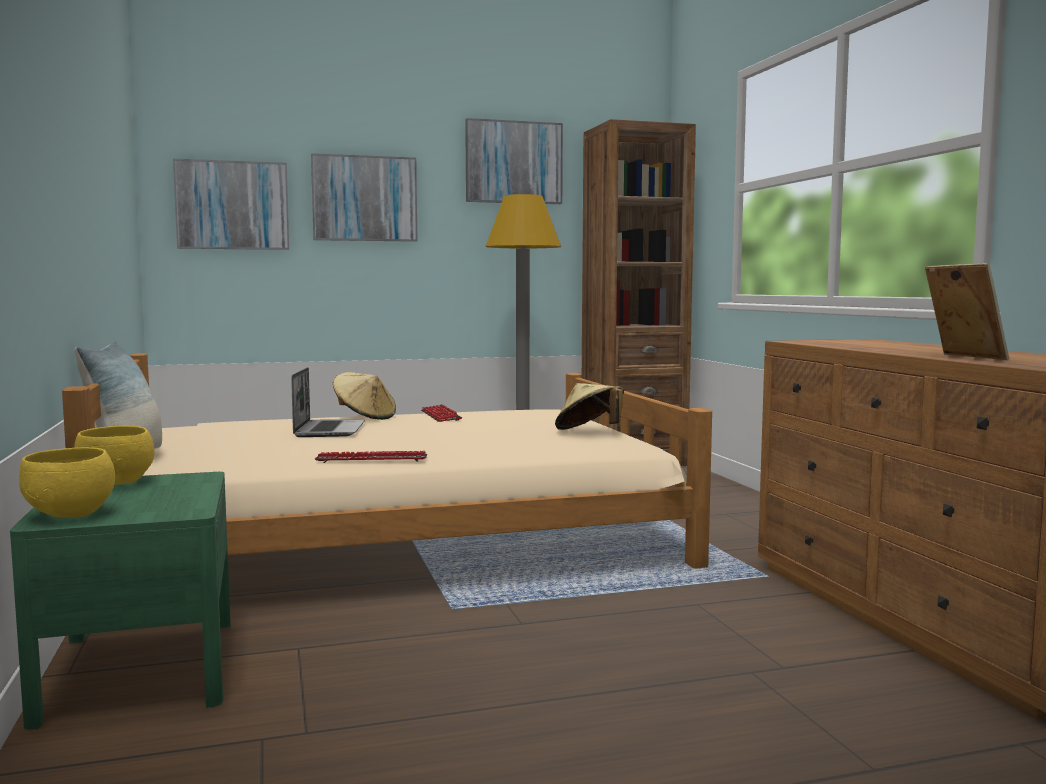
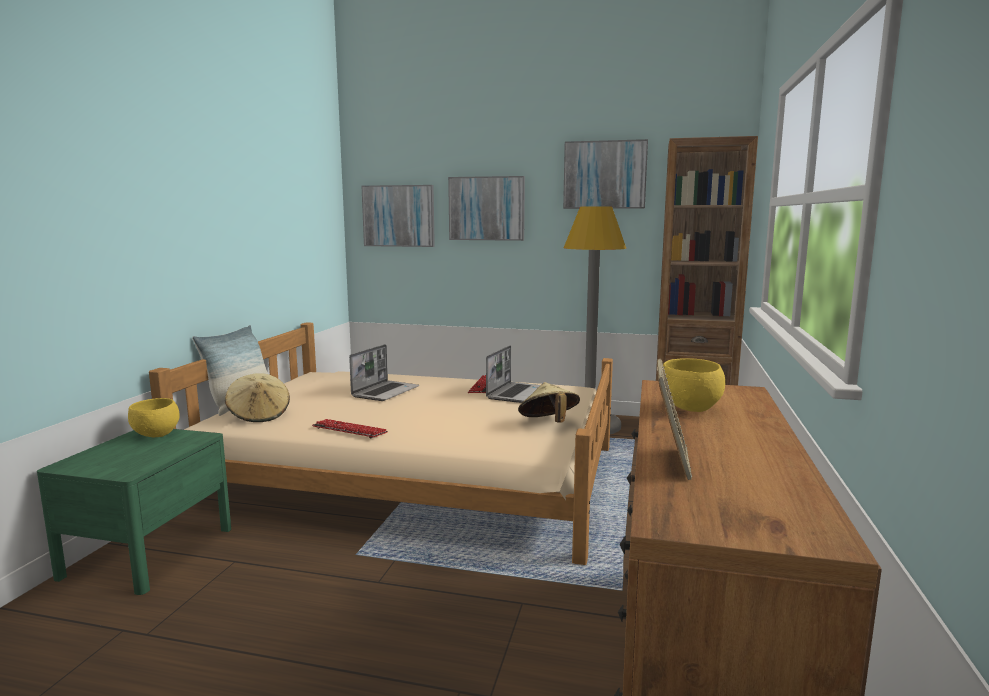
camera: 30 degrees right, 5 degrees up
yellow bowl [19,447,115,518] -> yellow bowl moved to [663,359,725,412]
beige hat [333,372,396,420] -> beige hat moved to [225,373,290,422]
none -> laptop [486,345,540,403]

